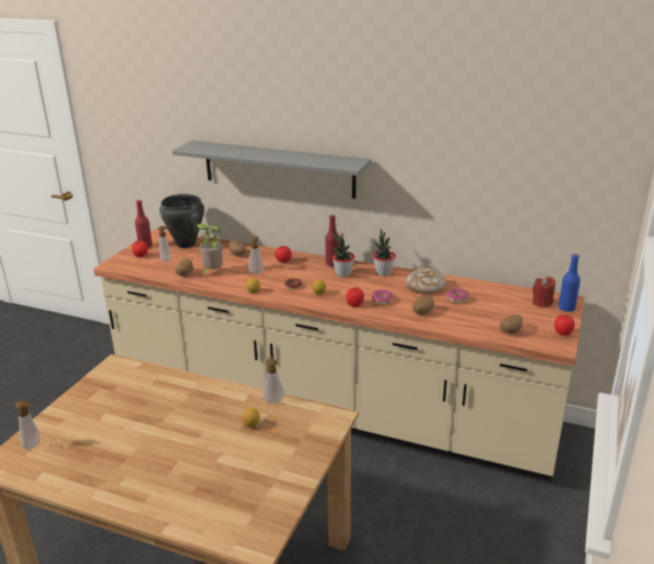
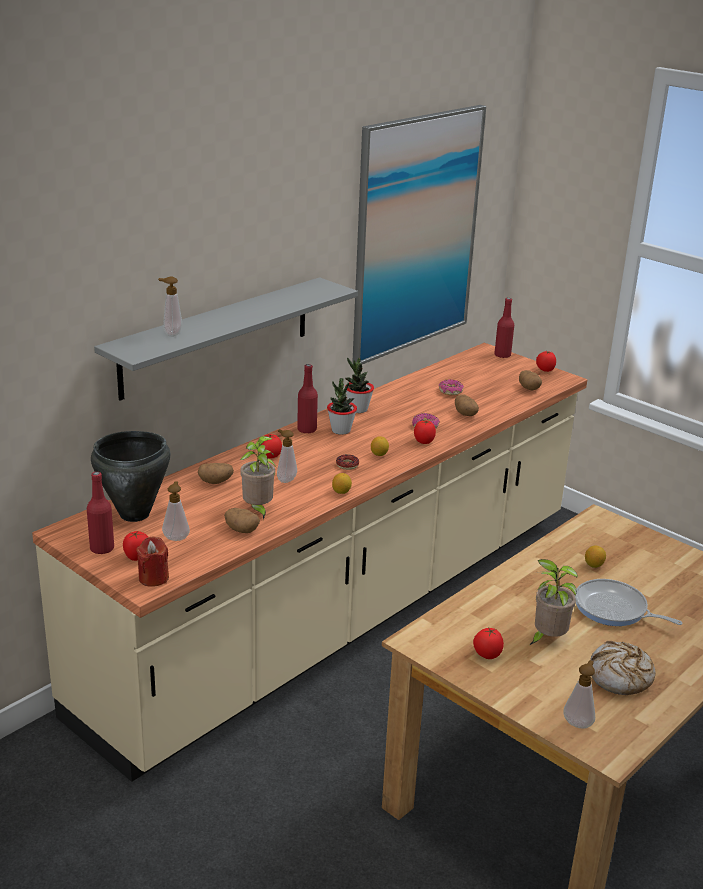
camera: 70 degrees left, 0 degrees up
soap dispenser [263,356,285,403] -> soap dispenser moved to [158,276,182,337]
bread [406,267,446,294] -> bread moved to [590,641,656,695]
red candle [532,277,555,308] -> red candle moved to [136,536,169,587]
blue bottle [558,254,580,312] -> red bottle [494,298,514,358]
none -> picture [352,105,486,364]
none -> tomato [473,628,504,659]
none -> potted plant [530,559,578,645]
none -> frying pan [575,579,683,626]

